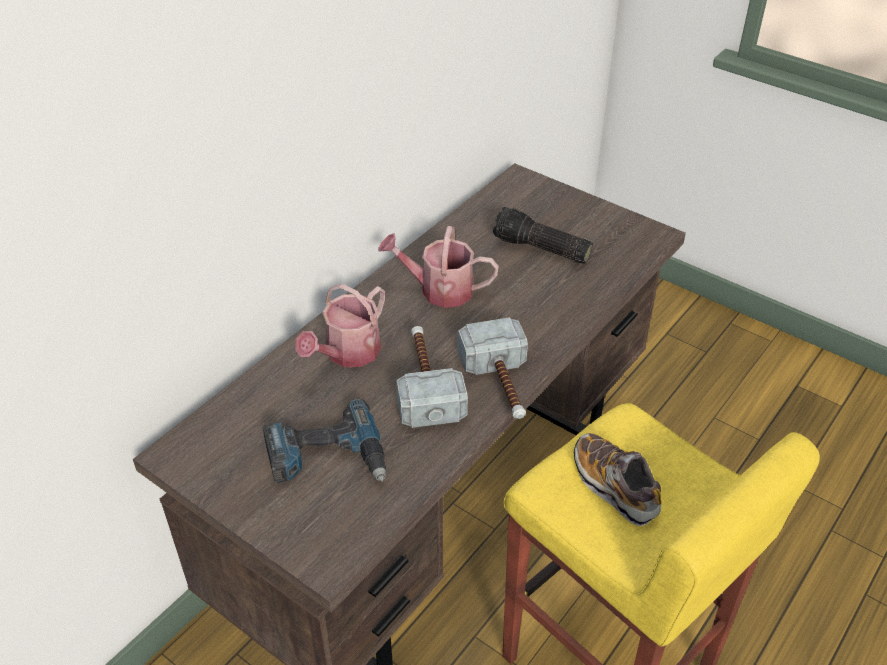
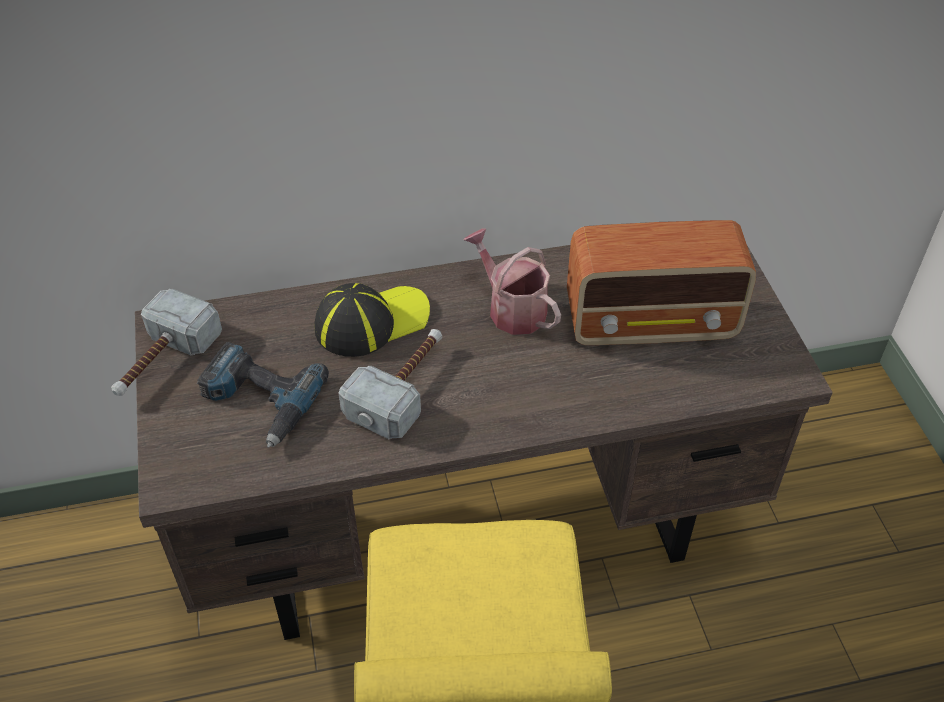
camera: 40 degrees right, 5 degrees up
watering can [295,284,385,367] -> cap [314,283,430,357]
hammer [457,317,528,419] -> hammer moved to [111,289,222,396]
flashlight [493,207,593,264] -> radio [567,220,756,345]
shoe [574,433,661,526] -> none

